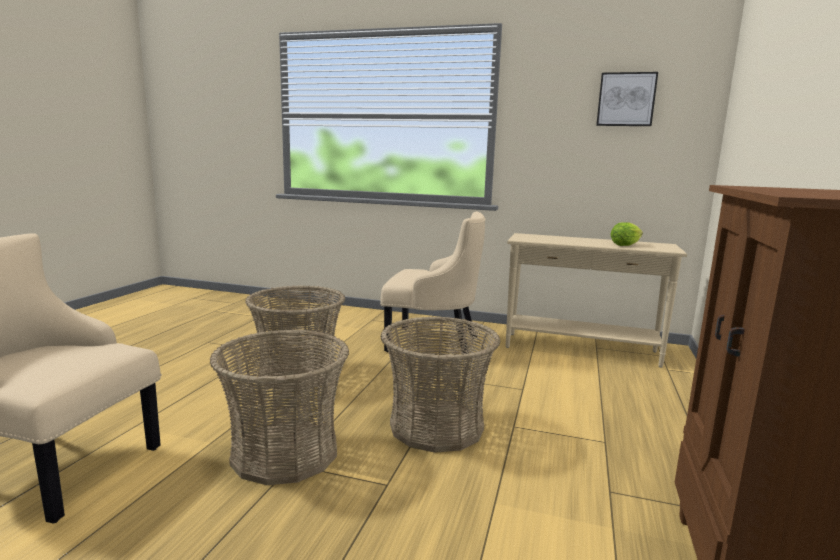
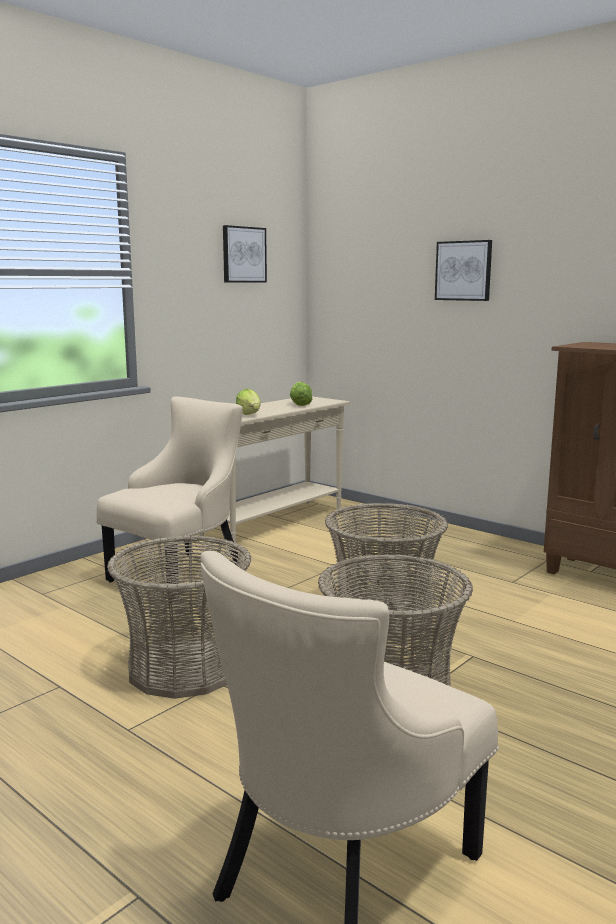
camera: 65 degrees left, 0 degrees up
none -> lettuce [236,389,261,415]
none -> picture [435,240,492,301]

